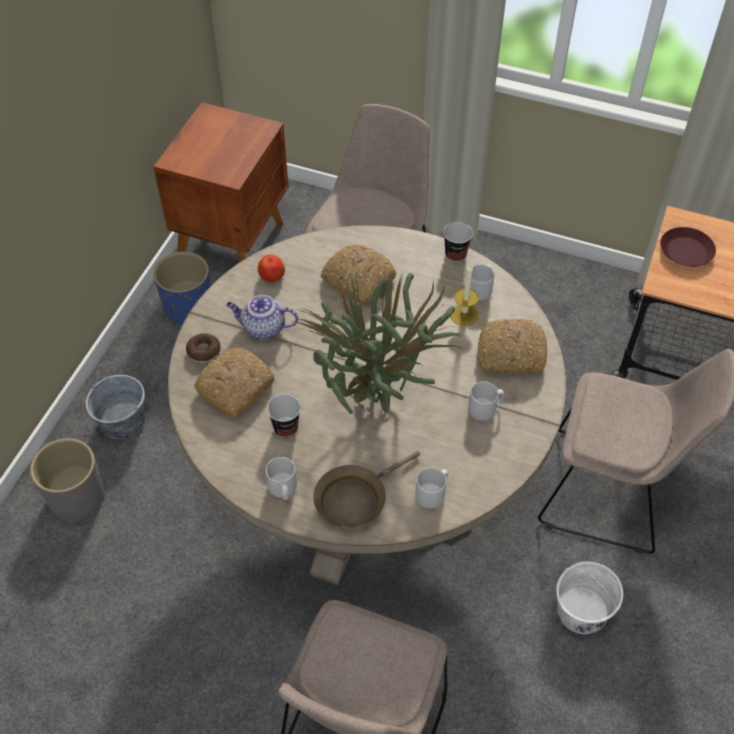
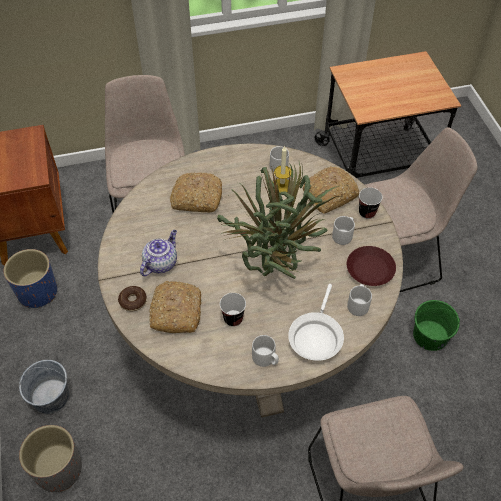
camera: 35 degrees left, 0 degrees up
teapot [226,295,298,340] -> teapot turned 150 degrees clockwise [140,230,177,276]
apple [258,254,285,282] -> none
brown frying pan [313,451,420,528] -> white frying pan [288,284,344,361]
cup [443,222,473,262] -> cup moved to [359,188,383,219]
white bucket [556,561,623,634] -> green bucket [413,300,460,351]
brown plate [660,227,716,267] -> brown plate moved to [347,246,396,286]

